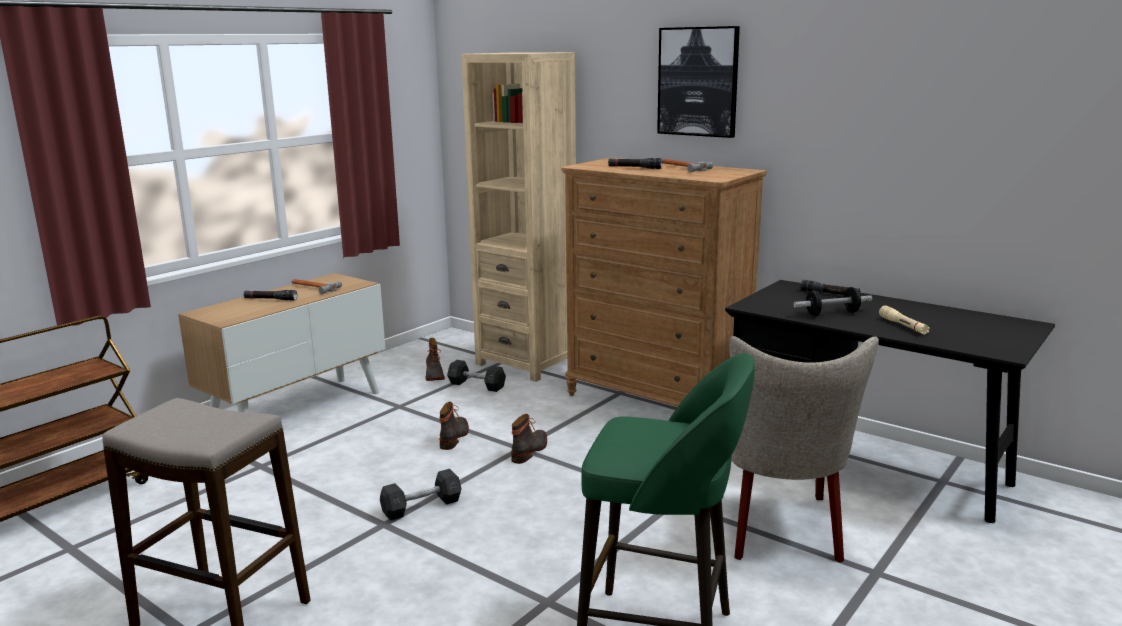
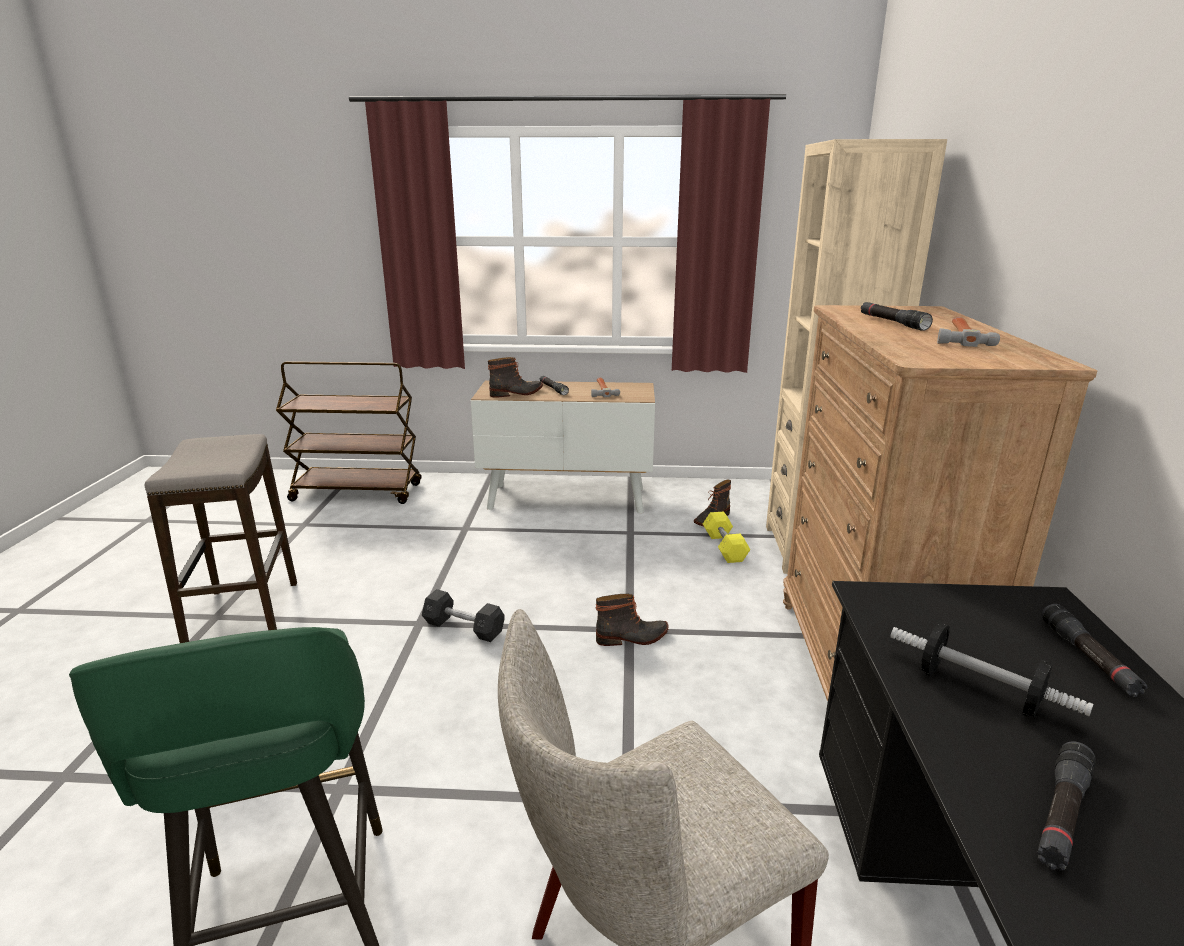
camera: 55 degrees right, 5 degrees up
boot [439,402,469,450] -> boot moved to [488,357,543,398]
grey dumbbell [447,360,506,392] -> yellow dumbbell [703,511,750,563]
picture [657,26,740,138] -> none
beige flashlight [879,306,930,335] -> black flashlight [1037,741,1096,871]

